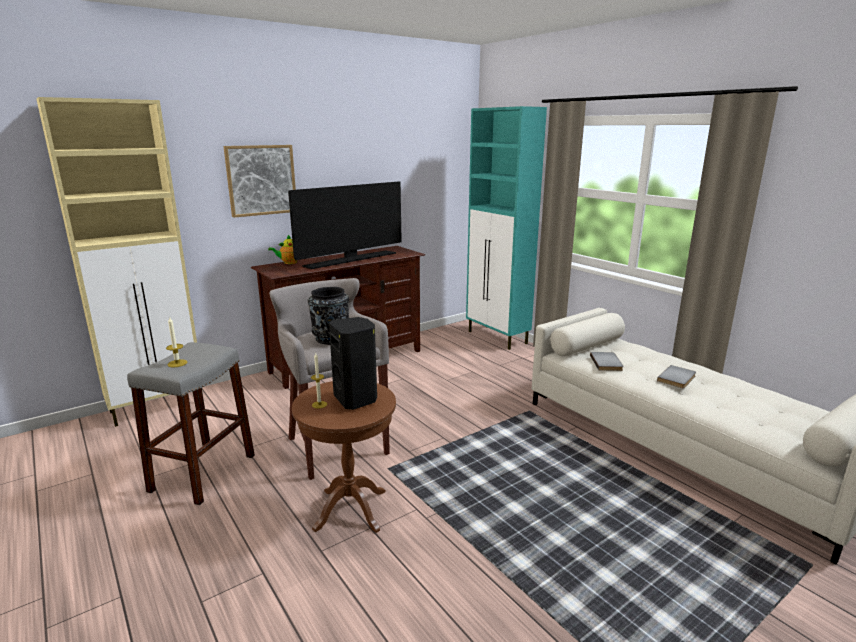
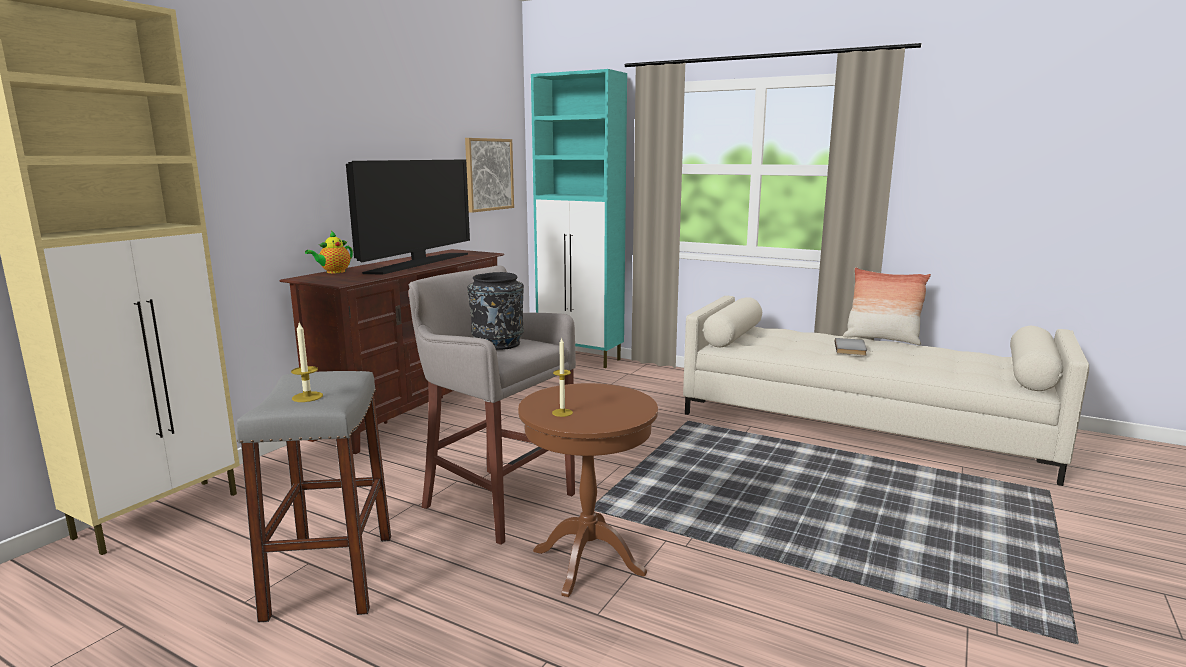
camera: 25 degrees left, 5 degrees down
picture [223,145,296,218] -> picture moved to [465,138,514,213]
black speaker [329,317,377,410] -> none
grey book [590,352,624,371] -> none
none -> pillow [843,267,931,345]

